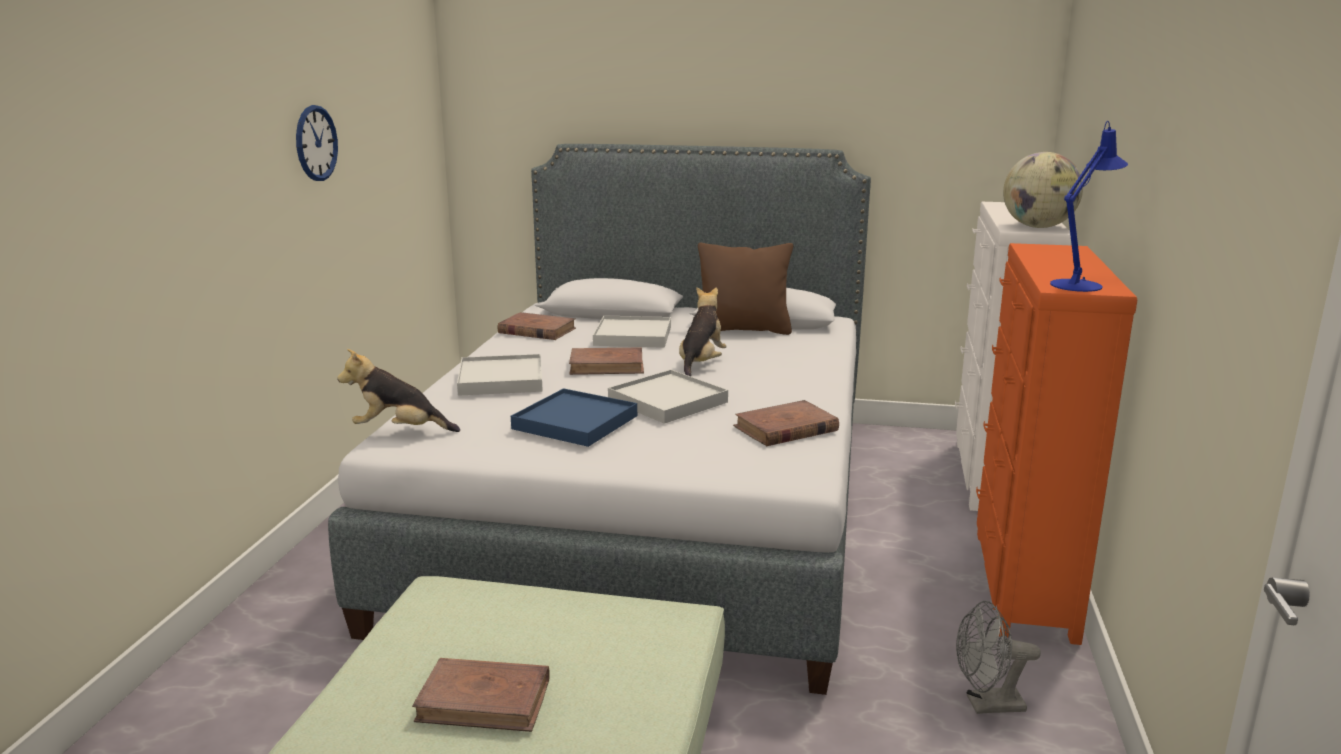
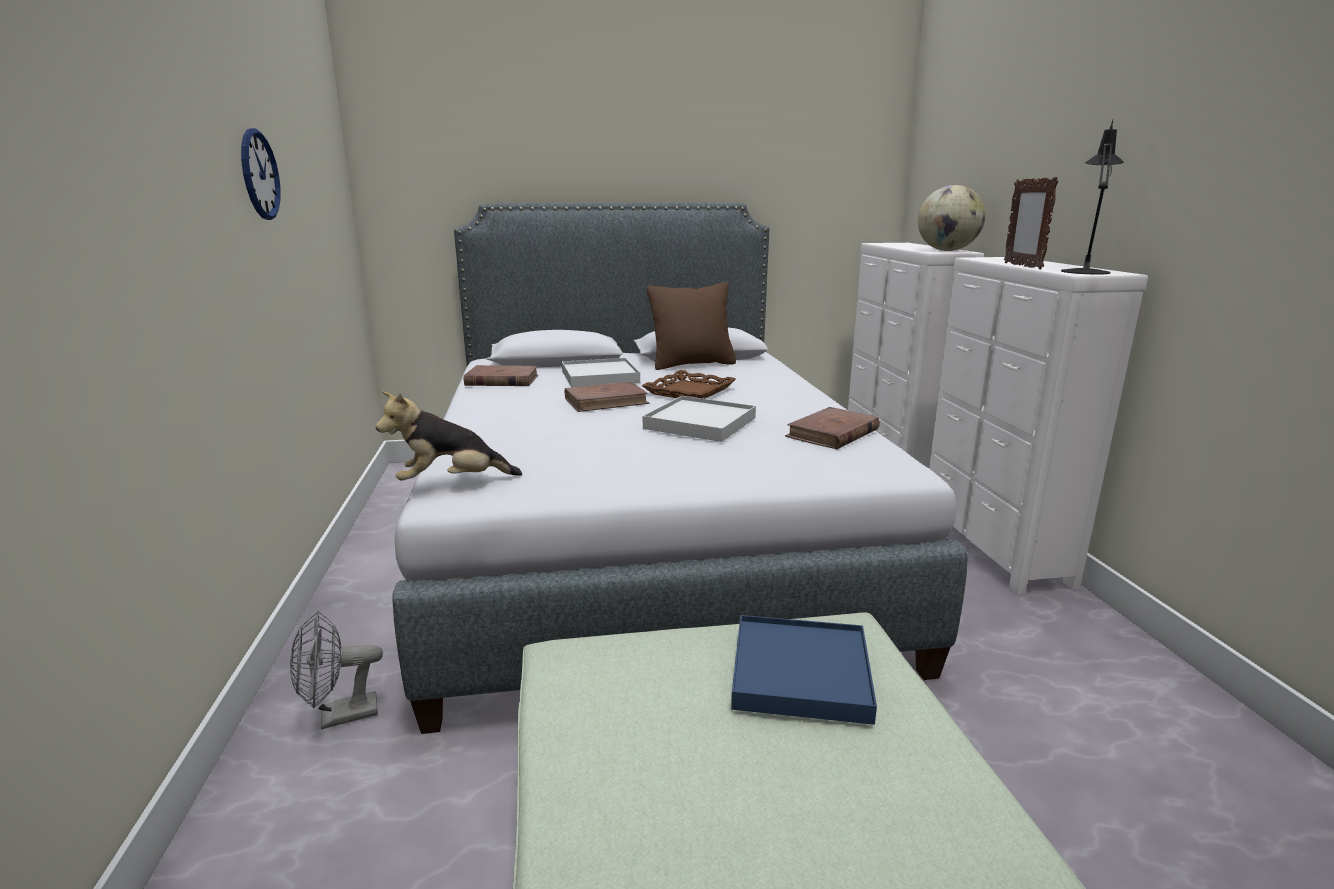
camera: 20 degrees left, 0 degrees up
brown book [412,658,550,732] -> none
white tray [457,354,543,396] -> none
blue tray [511,388,637,447] -> blue tray moved to [731,615,877,725]
plush toy [679,287,727,376] -> brown tray [641,370,736,399]
grey fan [956,600,1041,714] -> grey fan moved to [290,611,383,730]
orange dresser [976,243,1137,645] -> white dresser [929,257,1148,594]
blue table lamp [1050,121,1128,292] -> black table lamp [1061,120,1124,274]
none -> picture frame [1004,177,1058,269]

